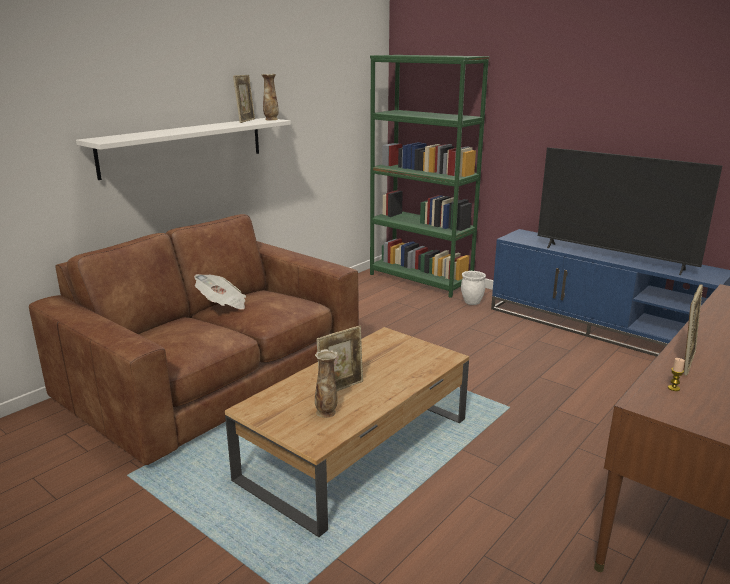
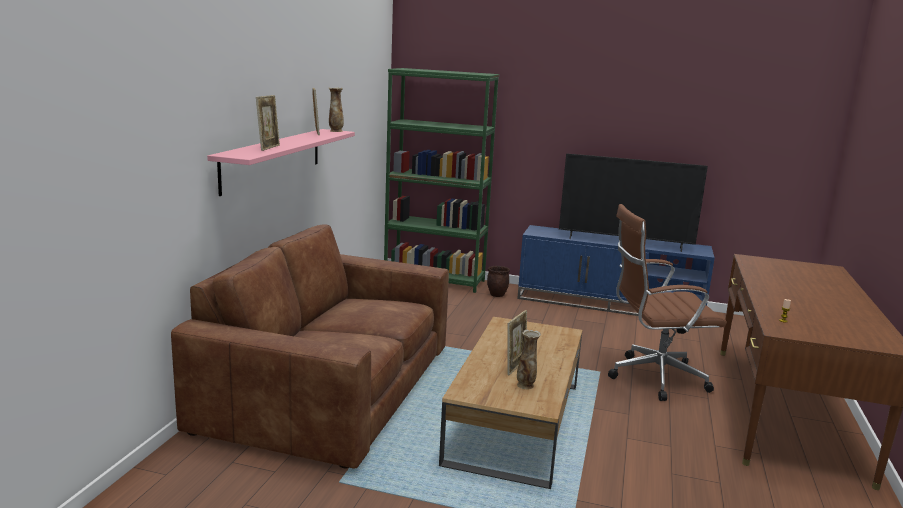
camera: 25 degrees left, 5 degrees down
white shelf [76,118,291,180] -> pink shelf [207,129,355,196]
newspaper [194,274,246,310] -> none
white planter [461,271,486,305] -> brown planter [487,266,510,297]
picture frame [684,284,703,376] -> picture frame moved to [256,95,280,151]
none -> brown office chair [608,204,727,401]

